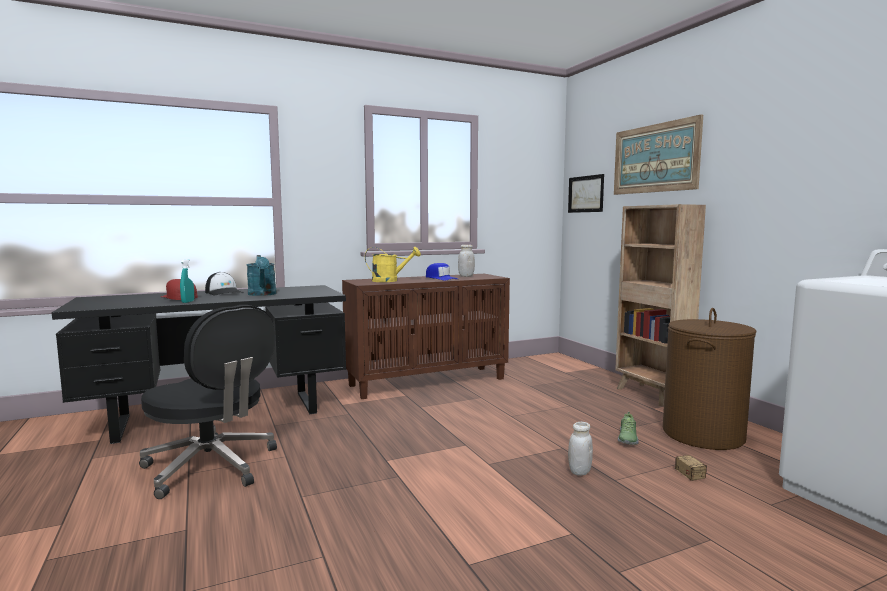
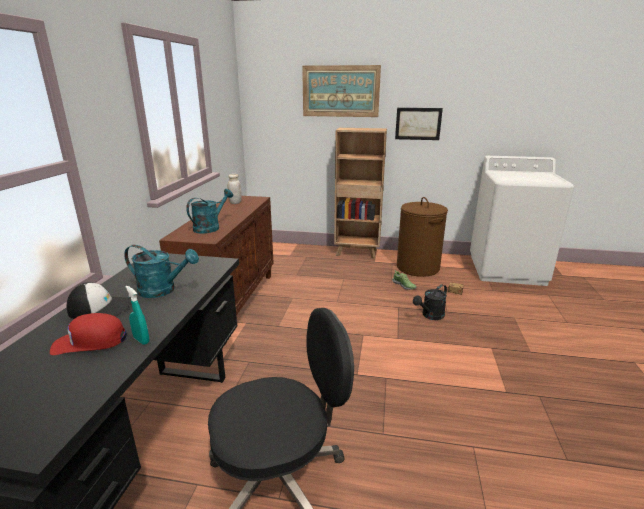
camera: 55 degrees left, 15 degrees up
yellow watering can [365,247,421,282] -> turquoise watering can [186,189,233,234]
blue cap [426,263,458,281] -> none
picture [568,174,604,213] -> picture moved to [395,108,443,140]
white jar [568,422,593,476] -> black watering can [413,284,447,320]

